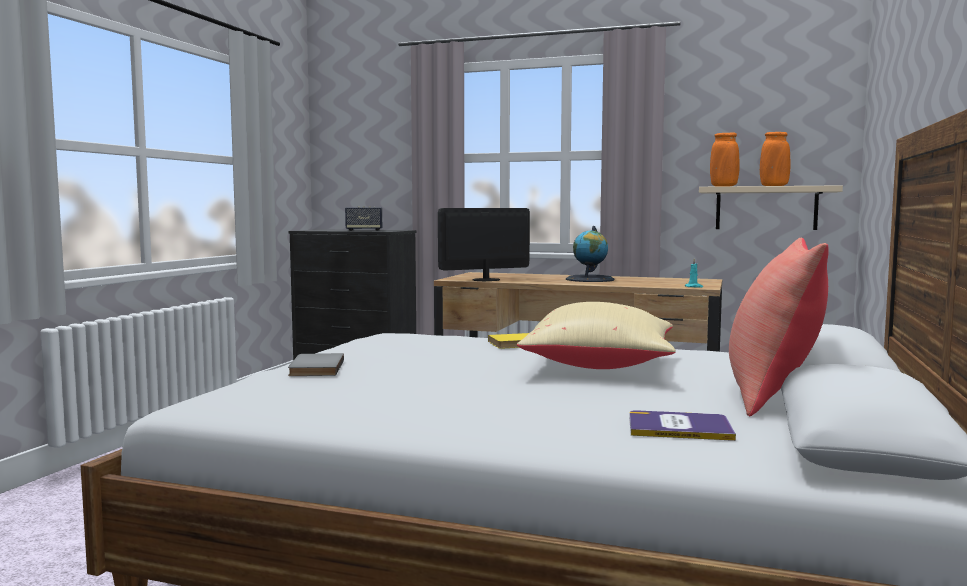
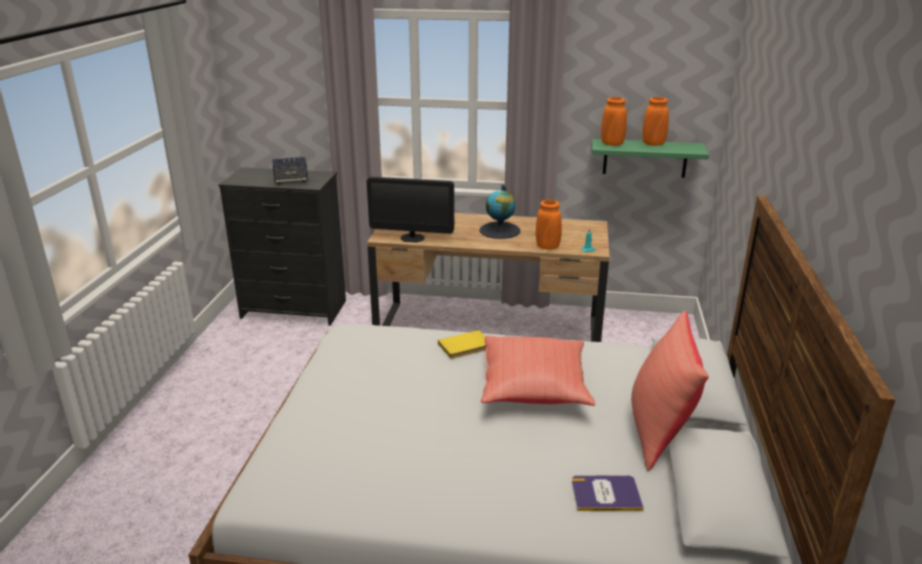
camera: 10 degrees left, 20 degrees up
grey book [288,353,344,376] -> none
monitor [438,208,530,281] -> monitor turned 135 degrees counterclockwise [367,177,454,243]
beige pillow [517,302,676,369] -> red pillow [481,336,596,406]
beige shelf [699,185,843,230] -> green shelf [592,139,709,178]
none -> orange vase [536,200,562,250]

